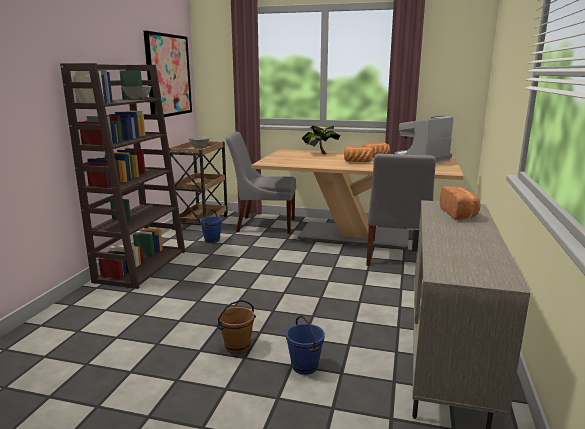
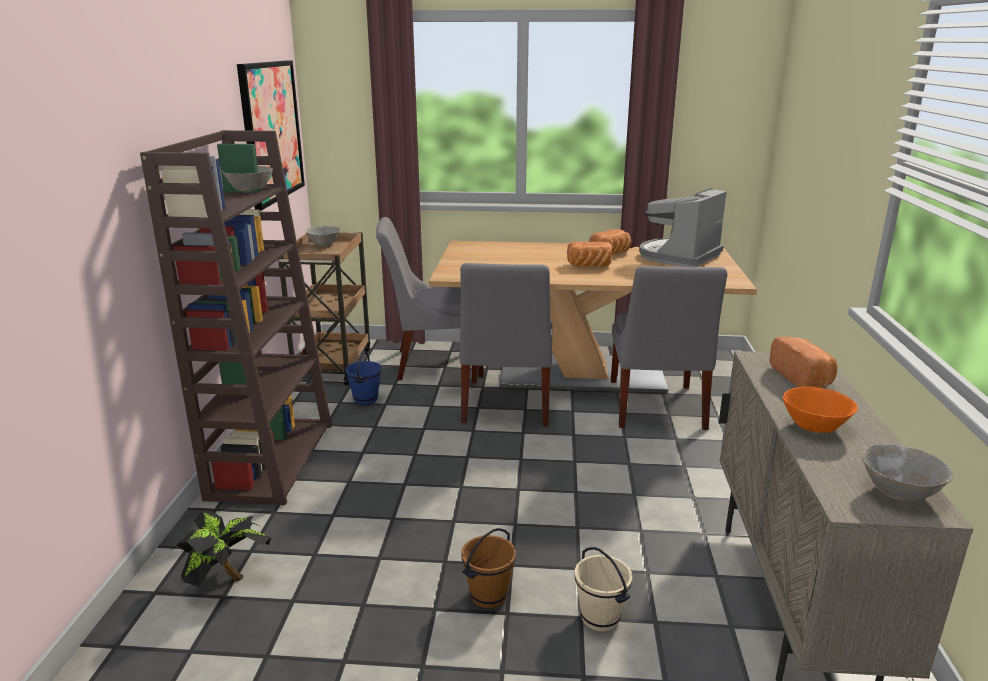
camera: 10 degrees left, 5 degrees up
blue bucket [286,316,325,375] -> beige bucket [575,547,632,632]
potted plant [302,125,340,154] -> potted plant moved to [172,511,272,587]
none -> grey chair [460,263,553,426]
none -> orange bowl [783,386,858,433]
none -> grey bowl [862,445,954,502]

